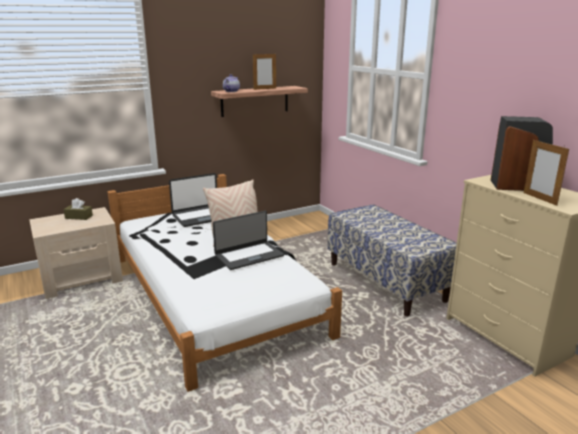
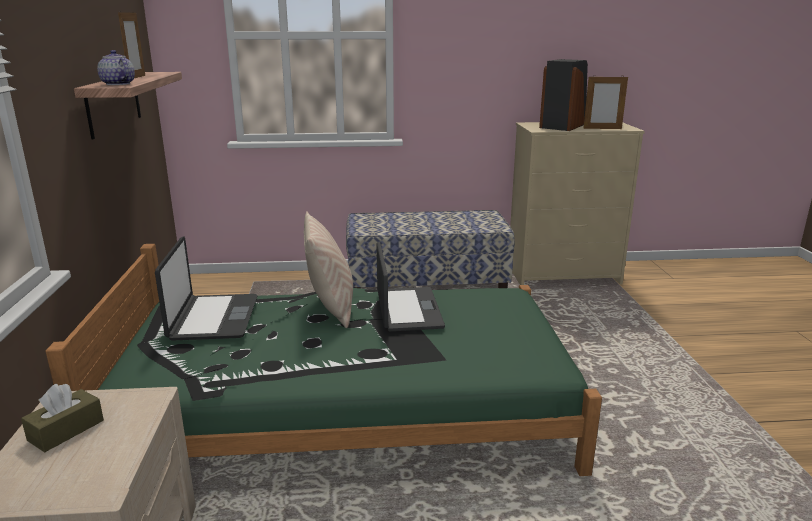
camera: 65 degrees left, 0 degrees up
white bed [107,174,342,392] -> green bed [45,244,602,476]

